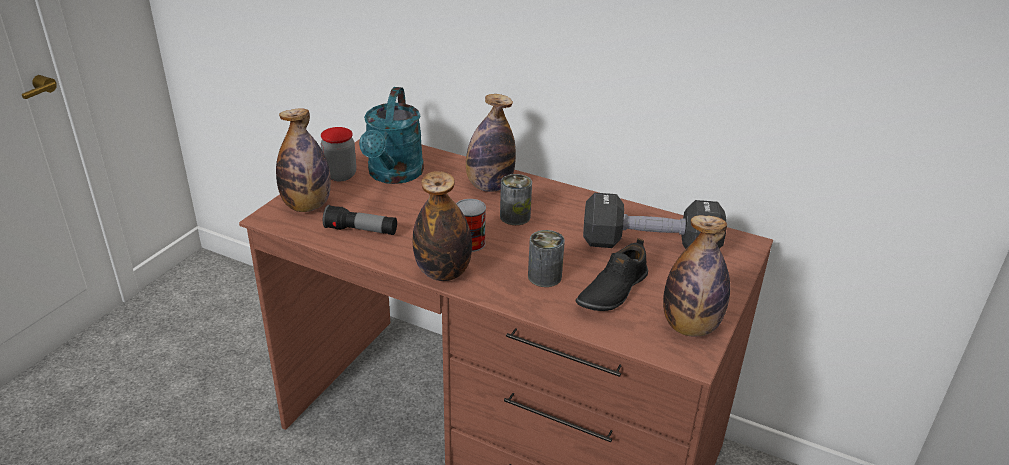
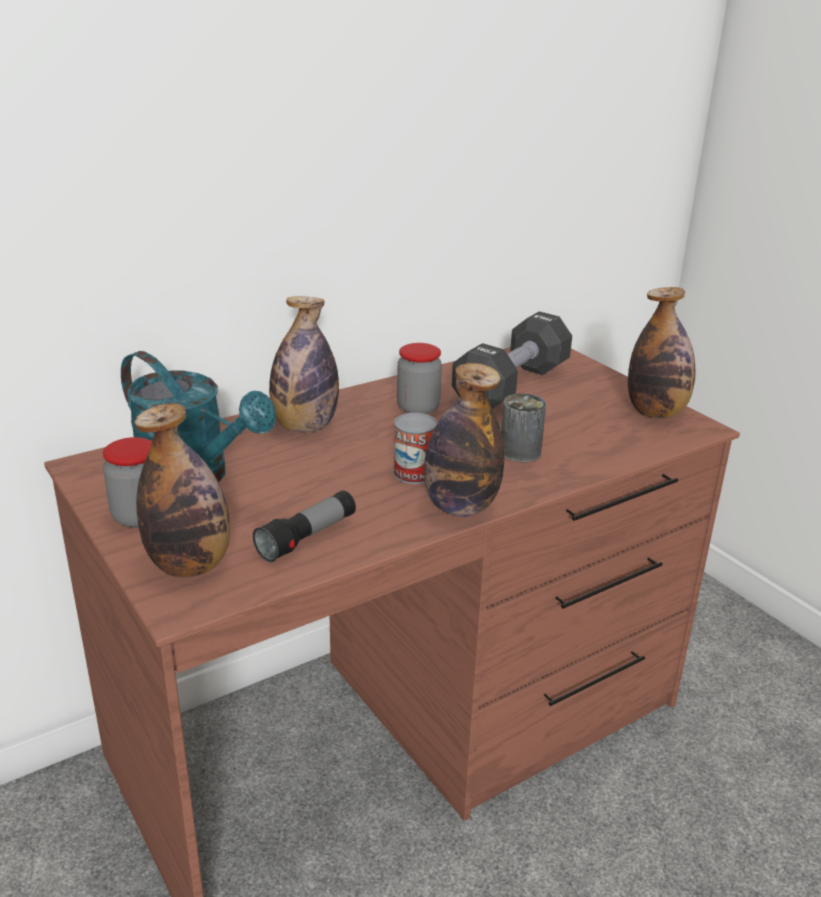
camera: 60 degrees left, 5 degrees down
can [500,174,532,225] -> none
black shoe [575,238,648,311] -> none
none -> jar [397,343,442,414]

